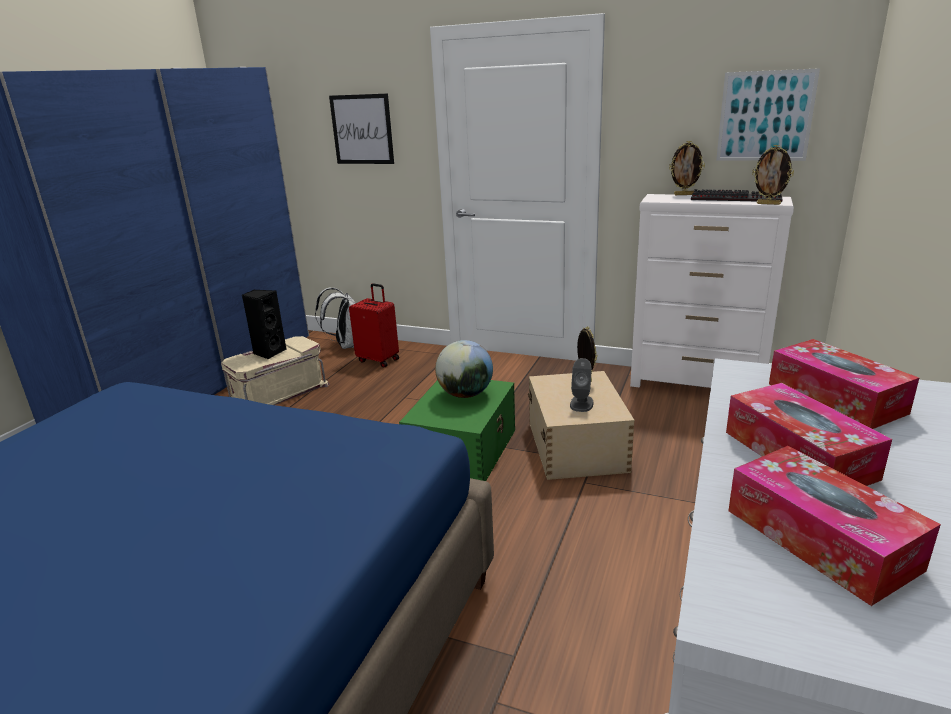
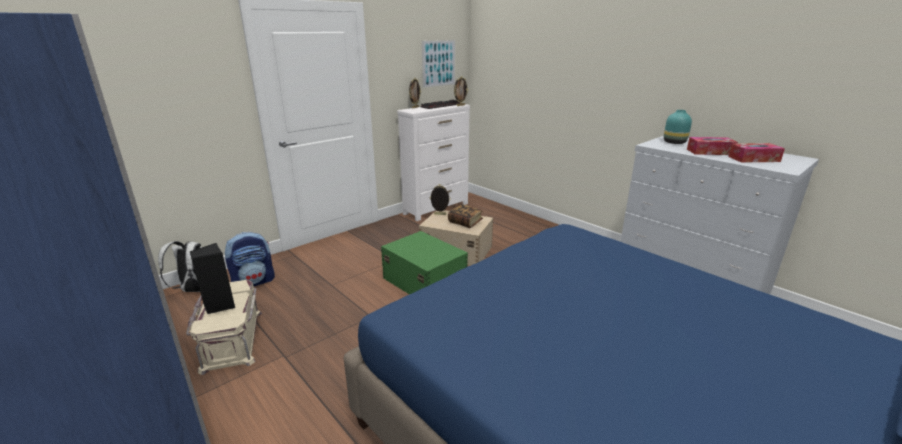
camera: 65 degrees left, 0 degrees up
picture [329,93,394,164] -> none
red suitcase [349,283,399,368] -> backpack [224,232,275,286]
globe [435,340,493,398] -> none
grey speaker [570,358,594,412] -> book [448,204,483,228]
tissue box [769,339,919,429] -> turquoise vase [664,110,692,144]

